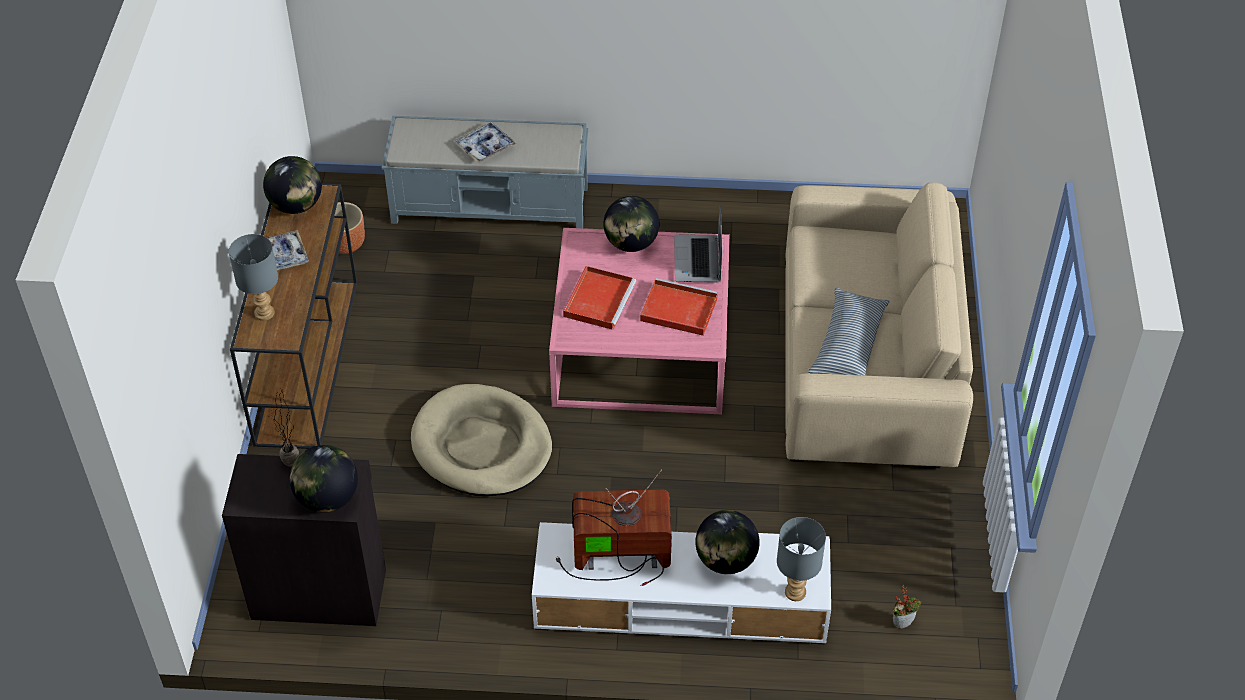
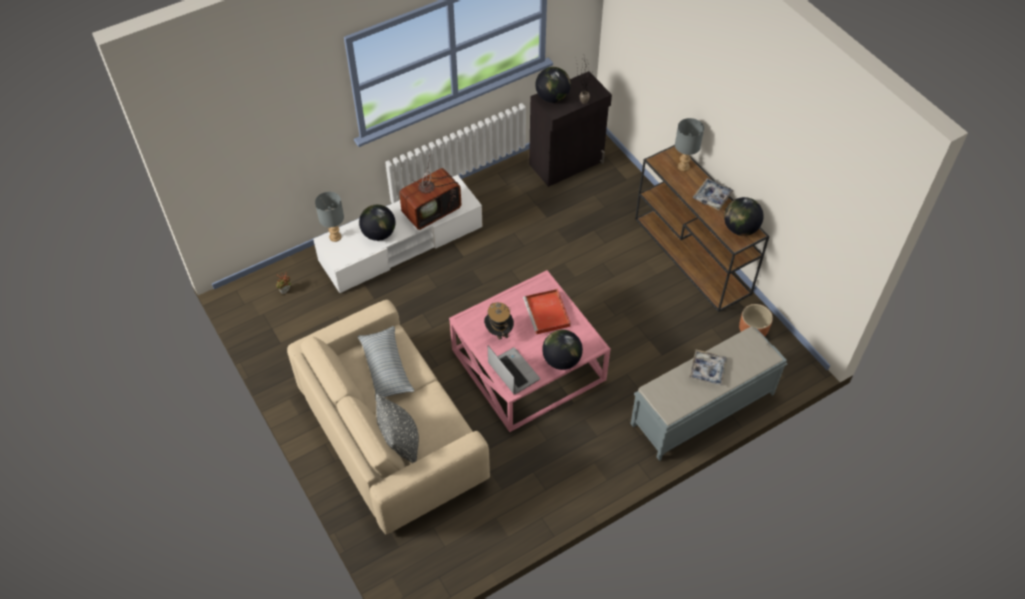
camera: 145 degrees right, 5 degrees up
beige dog bed [411,384,552,496] -> none
red tray [640,278,718,336] -> hat [484,302,514,342]
none -> grey pillow [376,393,419,463]

